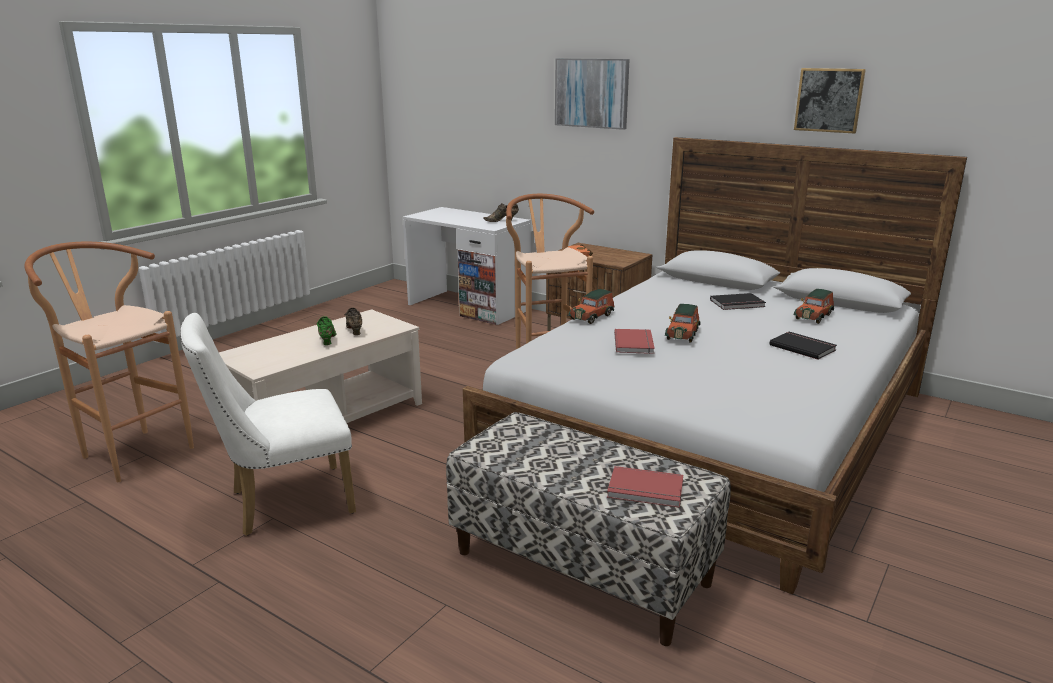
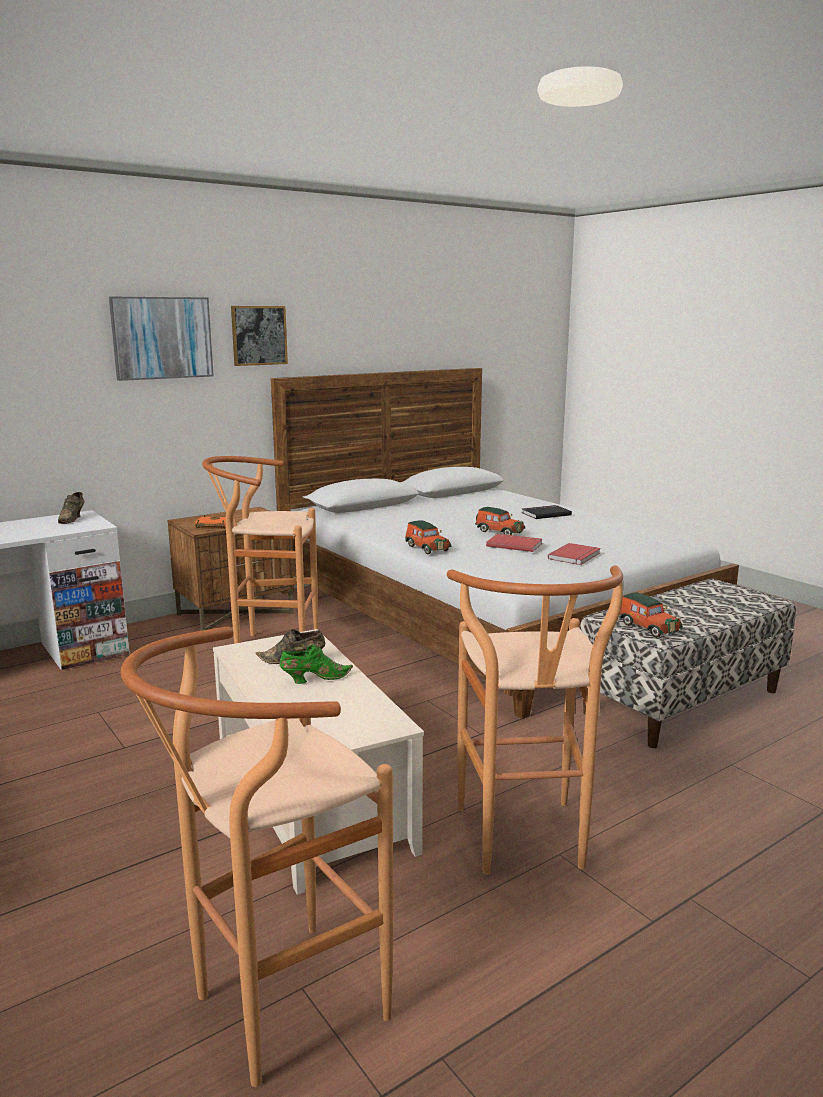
camera: 70 degrees left, 5 degrees down
white chair [180,313,356,536] -> brown stool [447,565,623,875]
green shoe [317,316,336,345] -> green shoe turned 150 degrees clockwise [280,645,353,684]
red book [607,466,683,508] -> red book moved to [548,543,601,565]
black book [710,293,766,310] -> none
picture [794,68,866,134] -> picture moved to [231,306,288,366]
toy car [794,289,834,324] -> toy car moved to [619,592,683,638]

